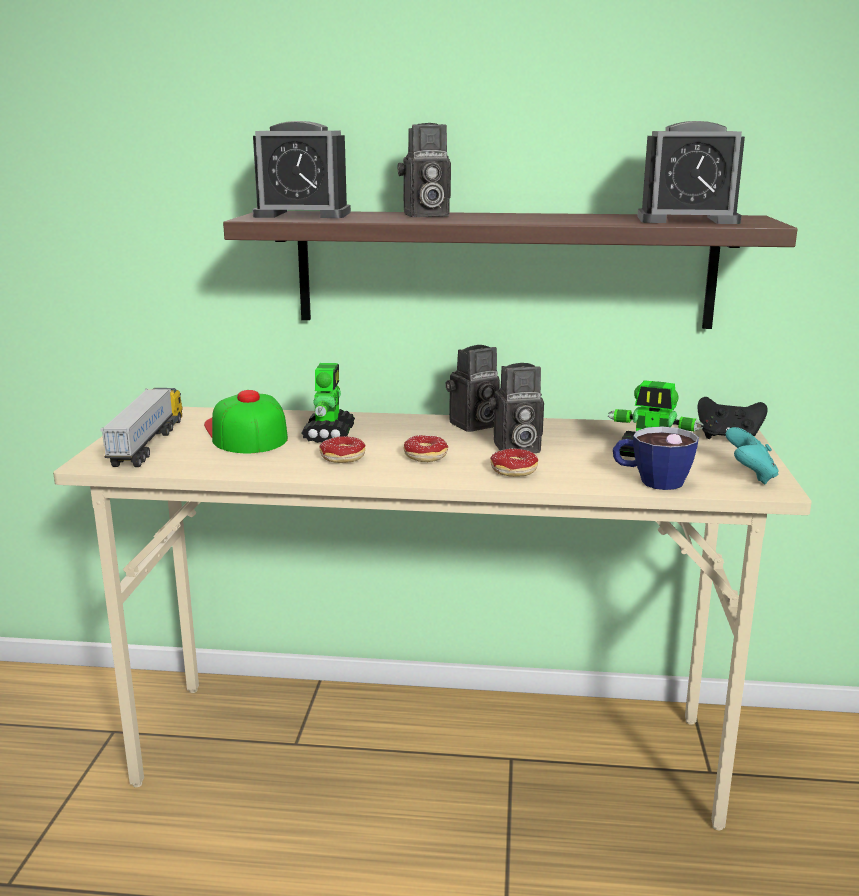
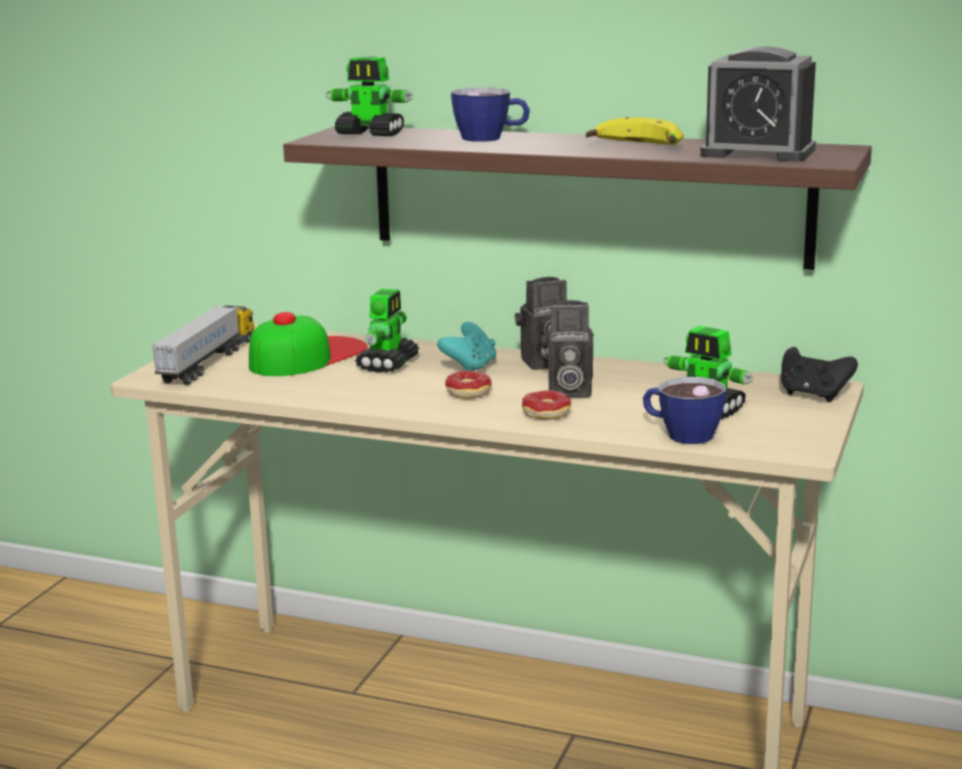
camera: 15 degrees right, 0 degrees up
cap [204,390,288,453] -> cap turned 45 degrees clockwise [249,312,368,376]
alarm clock [252,121,351,218] -> toy robot [326,57,413,136]
donut [319,436,365,463] -> none
camera [398,123,451,217] -> cup [451,88,530,142]
turquoise game controller [726,427,779,484] -> turquoise game controller moved to [437,322,496,371]
none -> banana [586,117,684,145]

